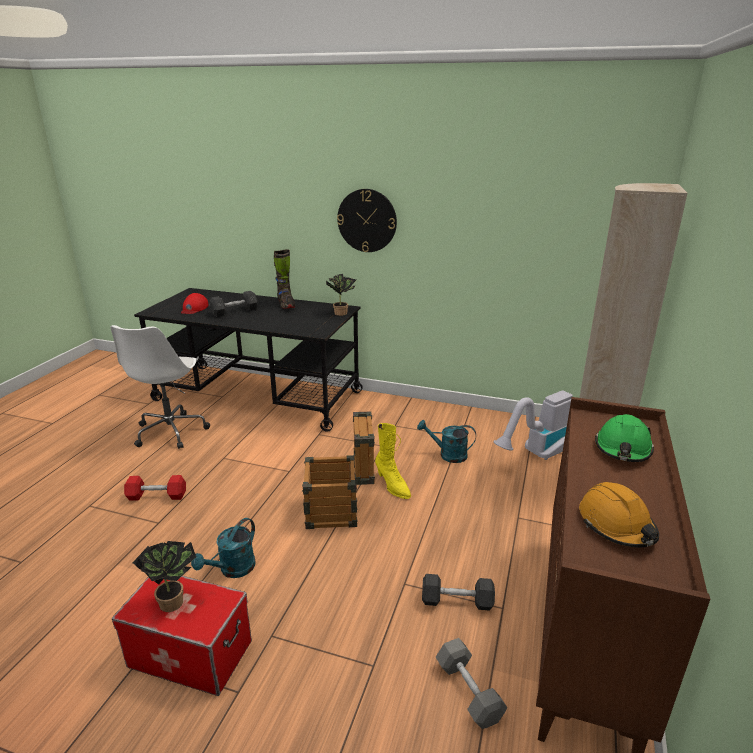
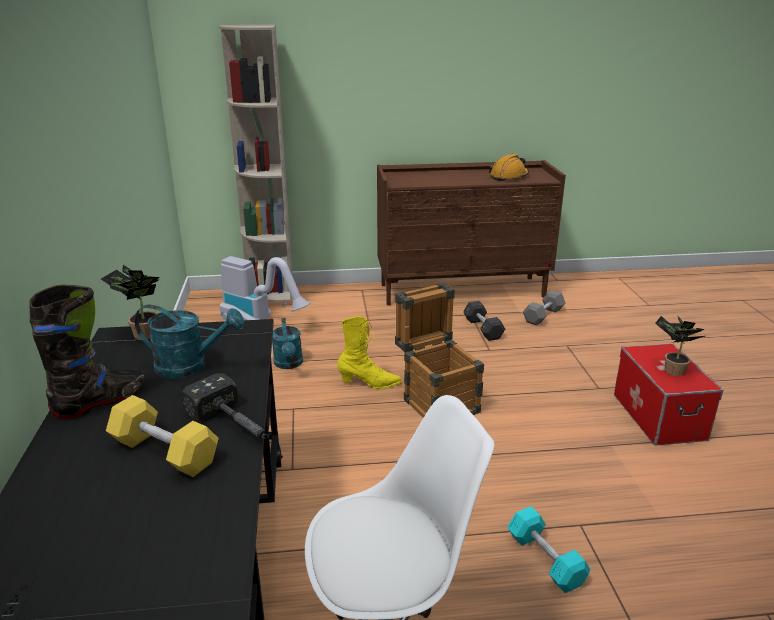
camera: 115 degrees left, 0 degrees up
red dumbbell [124,475,186,501] -> turquoise dumbbell [507,506,590,593]
red cap [181,293,208,314] -> none
turquoise watering can [191,518,255,578] -> turquoise watering can moved to [134,304,244,379]
grey dumbbell [210,291,258,317] -> yellow dumbbell [106,395,219,477]
wall clock [337,189,397,252] -> none
yellow boot [375,423,411,499] -> yellow boot turned 60 degrees clockwise [337,316,402,389]
green hard hat [595,414,654,462] -> none
none -> hammer [181,374,269,439]

